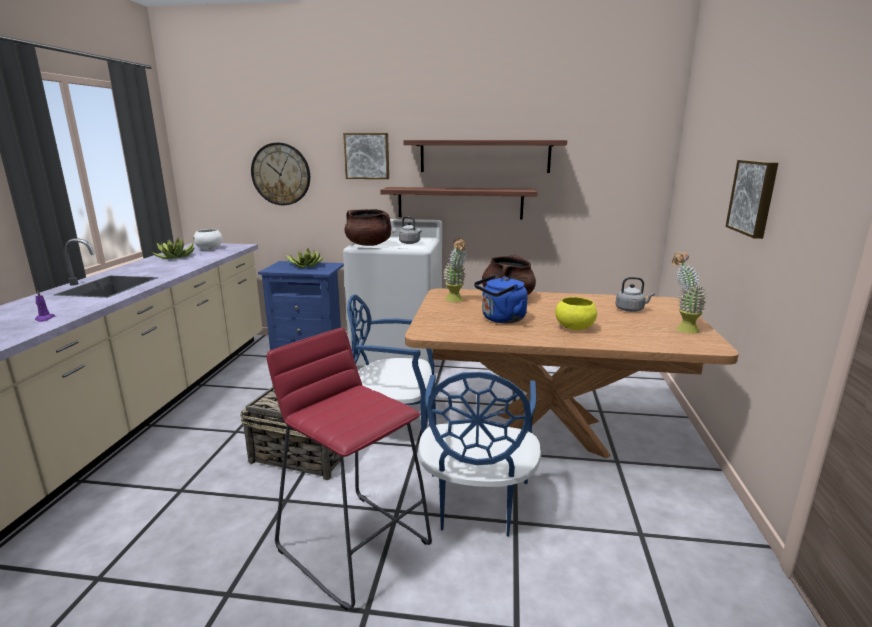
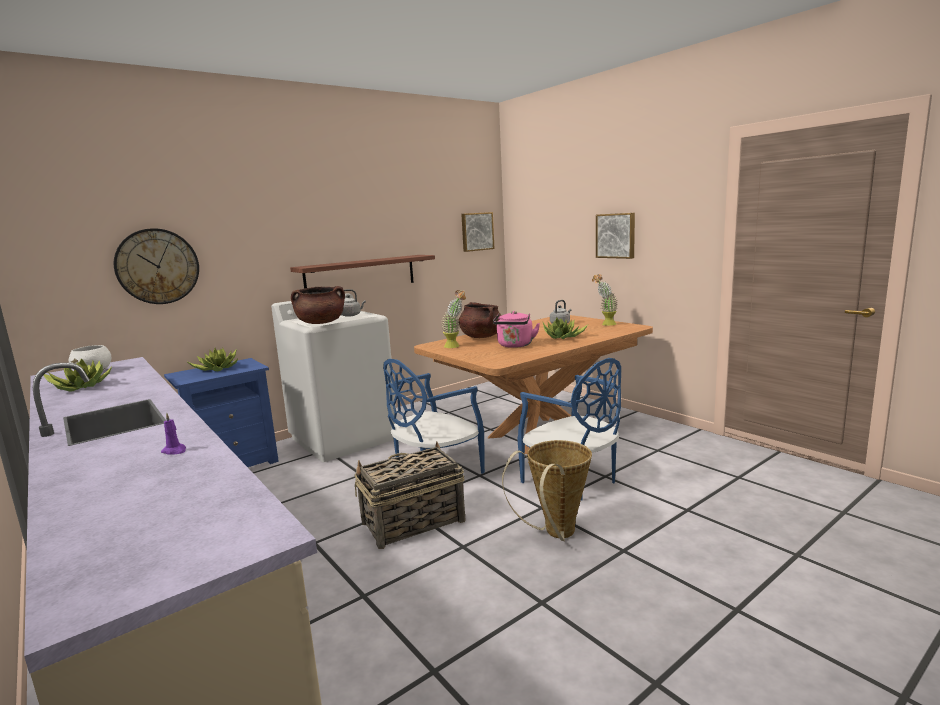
camera: 45 degrees left, 5 degrees down
red stool [266,328,432,610] -> basket [502,440,592,541]
picture [343,133,389,179] -> picture moved to [461,212,494,252]
shelf [403,140,567,173] -> none
blue kettle [474,275,528,323] -> pink kettle [493,311,540,348]
yellow bowl [555,297,597,330] -> potted plant [542,318,588,339]

